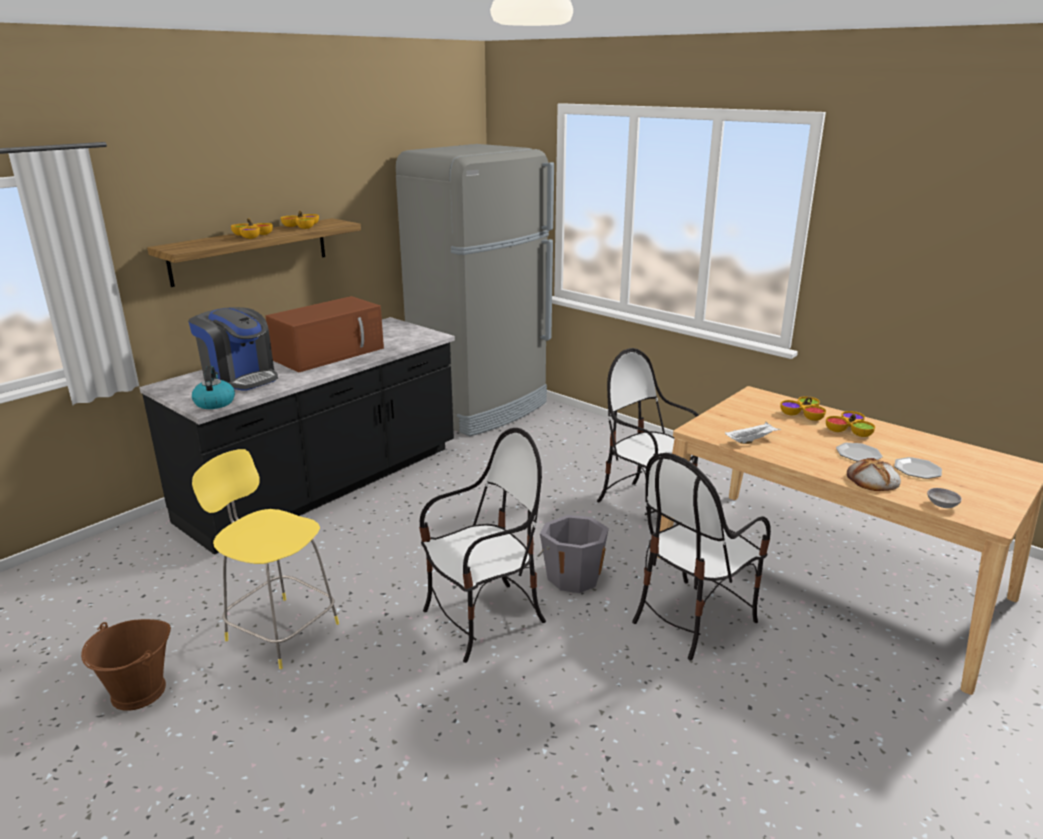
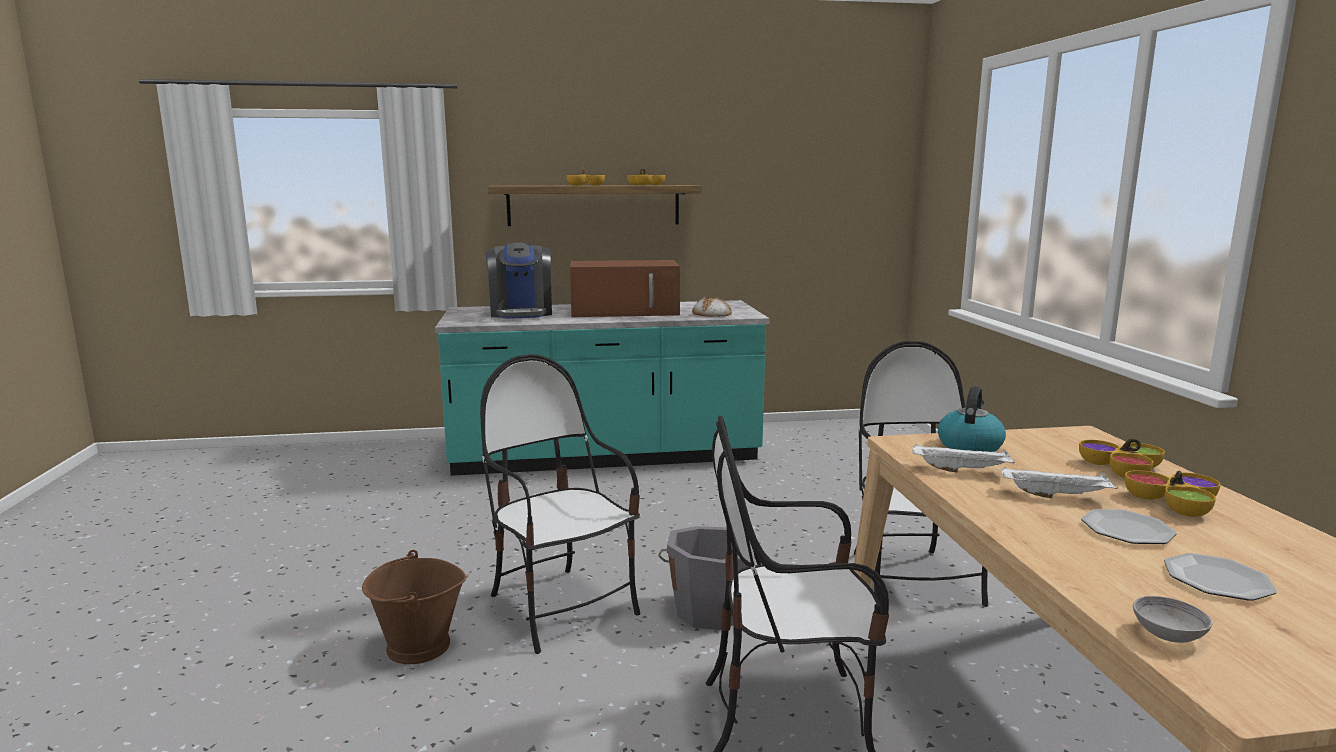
camera: 40 degrees right, 10 degrees down
brown bucket [81,619,171,711] -> brown bucket moved to [362,550,466,664]
black counter [139,317,455,555] -> turquoise counter [435,300,769,476]
kettle [192,366,235,409] -> kettle moved to [938,386,1006,452]
yellow stool [192,449,339,669] -> none
grey fridge [396,144,554,436] -> none
chair [419,428,546,663] -> chair turned 135 degrees counterclockwise [480,354,640,654]
bread [847,458,901,491] -> bread moved to [692,296,732,317]
none -> white tray [1001,467,1118,498]

